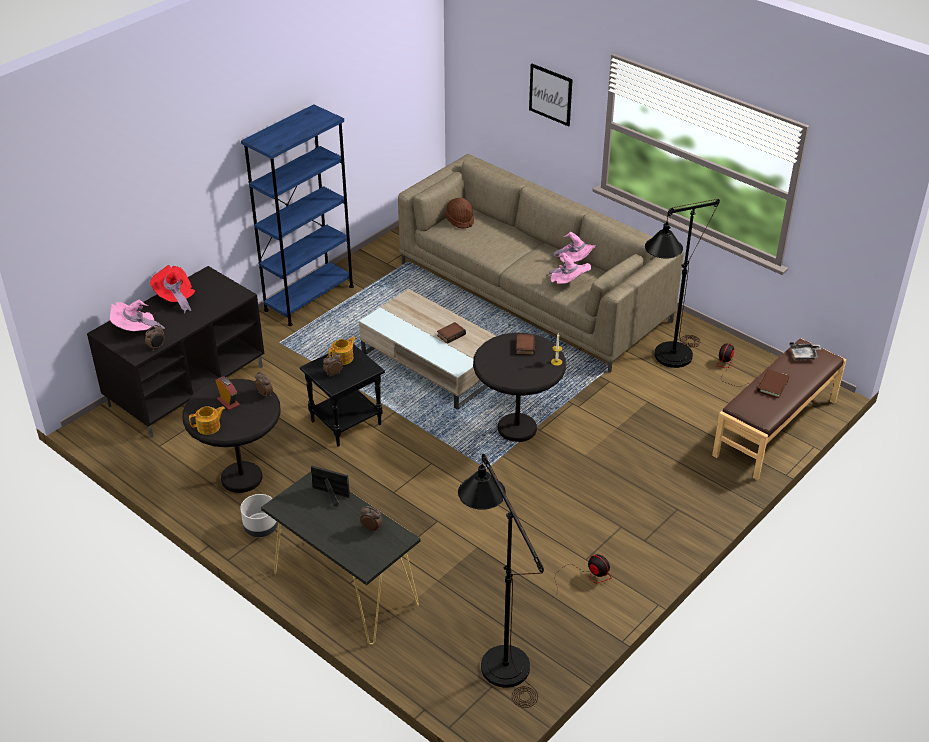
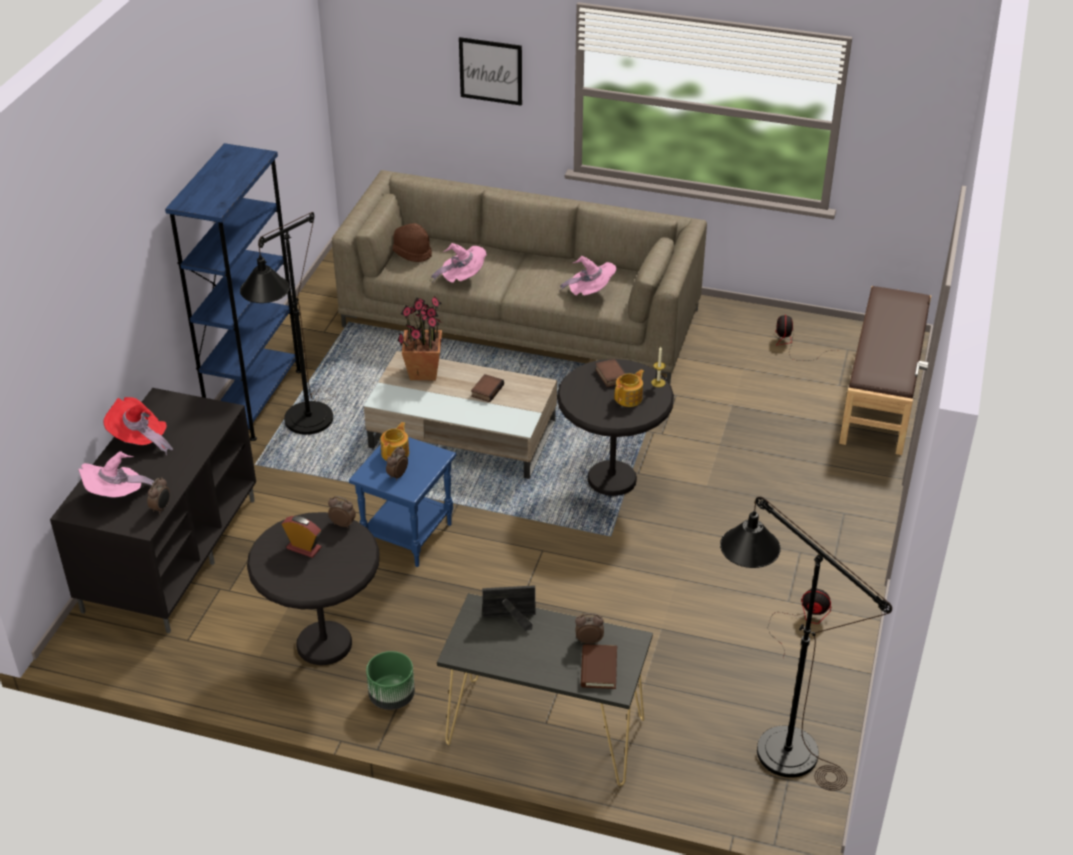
camera: 25 degrees left, 0 degrees up
teapot [189,406,225,435] -> teapot moved to [614,369,644,407]
grey planter [240,494,278,537] -> green planter [366,651,415,710]
black side table [300,344,385,447] -> blue side table [349,437,456,567]
pink hat [551,232,596,262] -> pink hat moved to [431,243,487,283]
black floor lamp [645,199,720,368] -> black floor lamp moved to [240,212,336,435]
brown book [757,369,789,398] -> brown book moved to [581,644,617,689]
grey tray [789,342,821,360] -> none
none -> potted plant [398,295,442,380]

